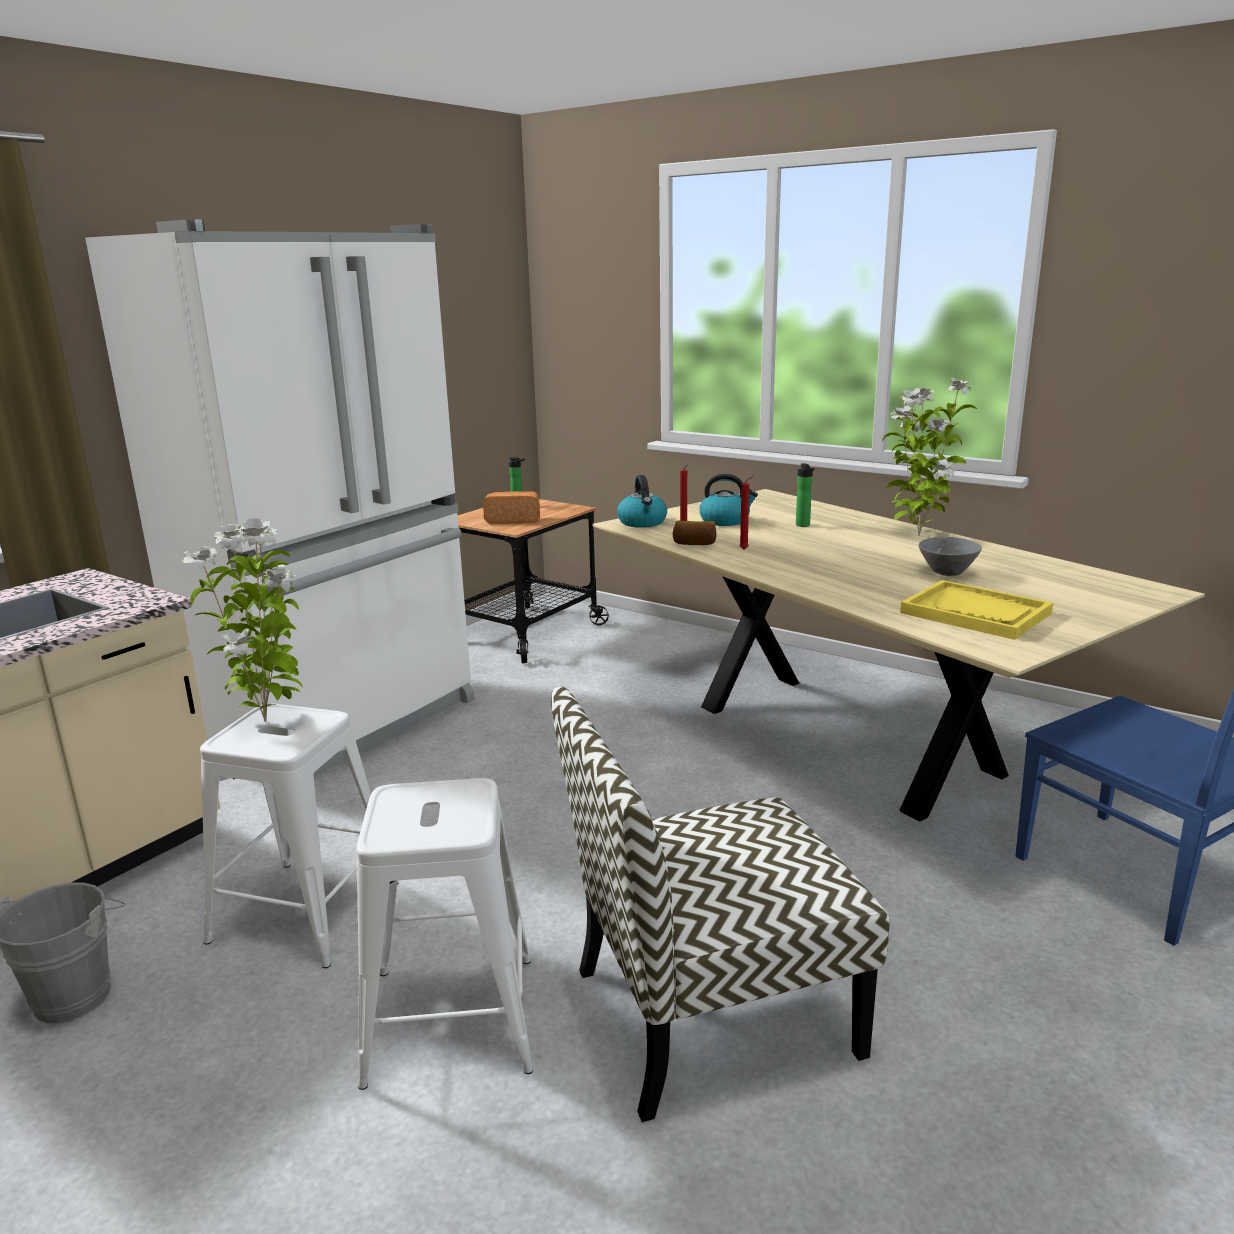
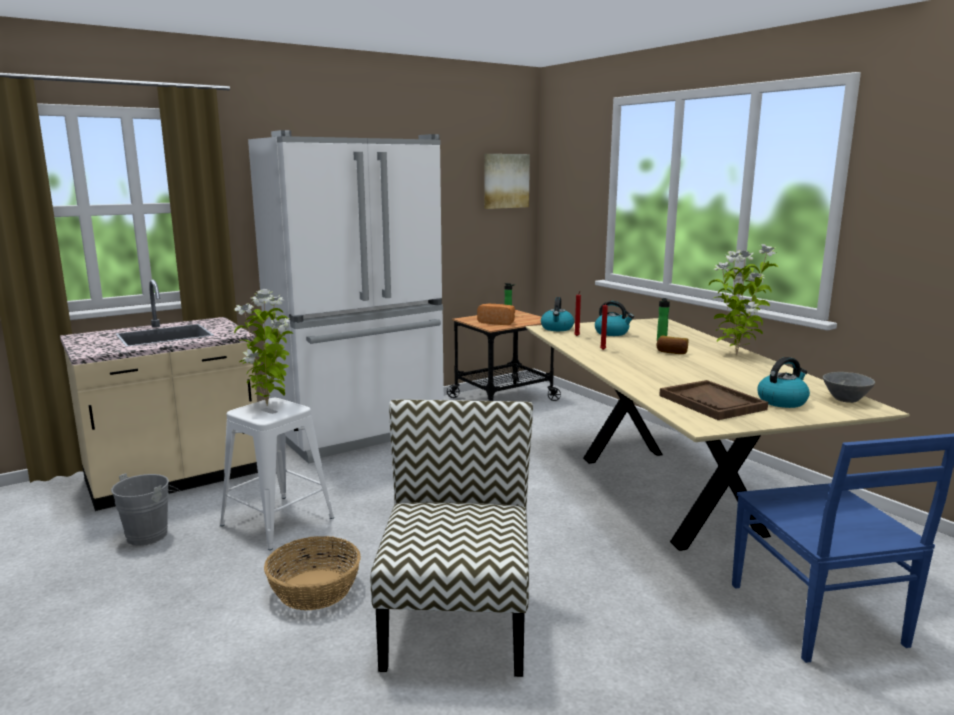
camera: 20 degrees right, 5 degrees down
white stool [356,778,533,1090] -> basket [264,536,361,610]
chair [551,687,890,1122] -> chair turned 90 degrees clockwise [370,400,533,677]
bread [673,520,716,545] -> bread moved to [656,336,688,354]
yellow tray [900,580,1053,640] -> brown tray [659,380,768,420]
grey bowl [919,537,982,576] -> grey bowl moved to [823,372,875,403]
none -> picture [484,154,530,209]
none -> kettle [757,357,810,408]

